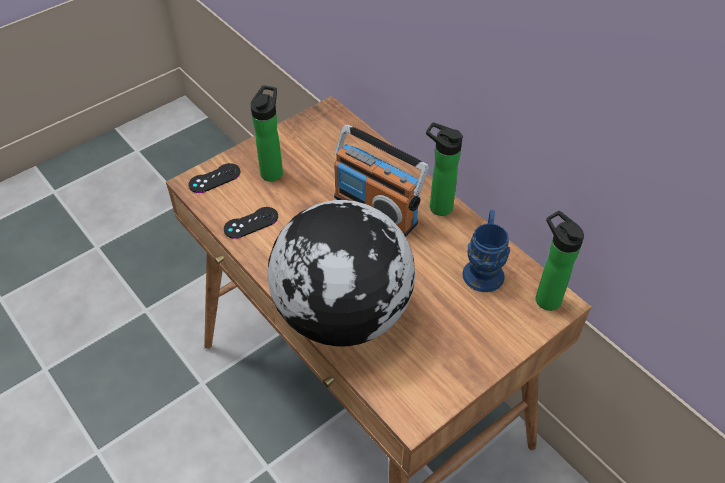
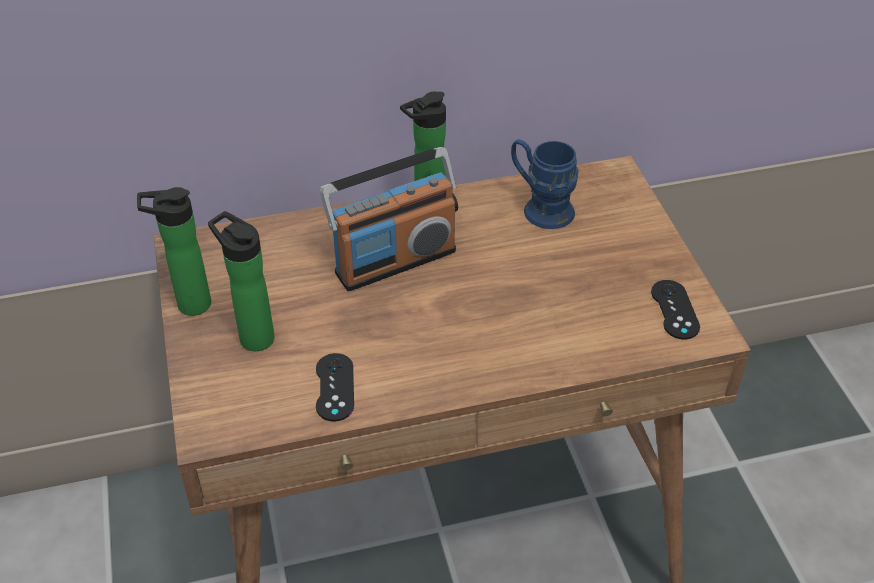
camera: 65 degrees left, 5 degrees down
black game controller [189,163,240,193] -> black game controller moved to [651,280,700,339]
globe [268,200,415,347] -> none
bottle [536,211,584,311] -> bottle moved to [137,187,211,316]

